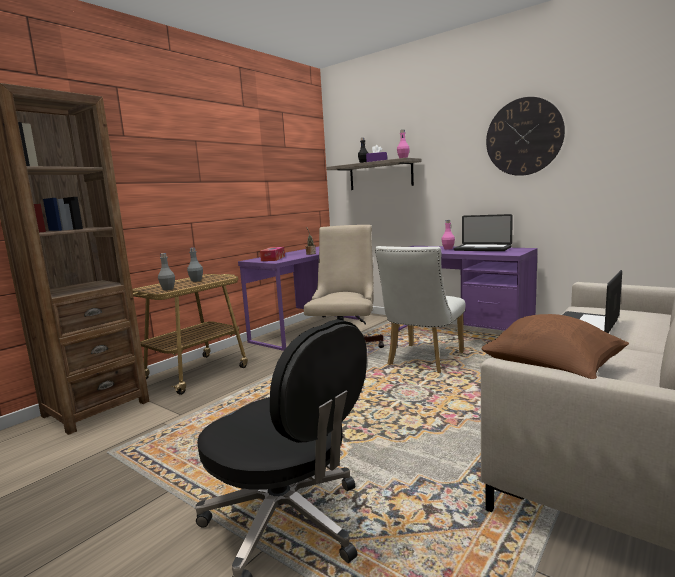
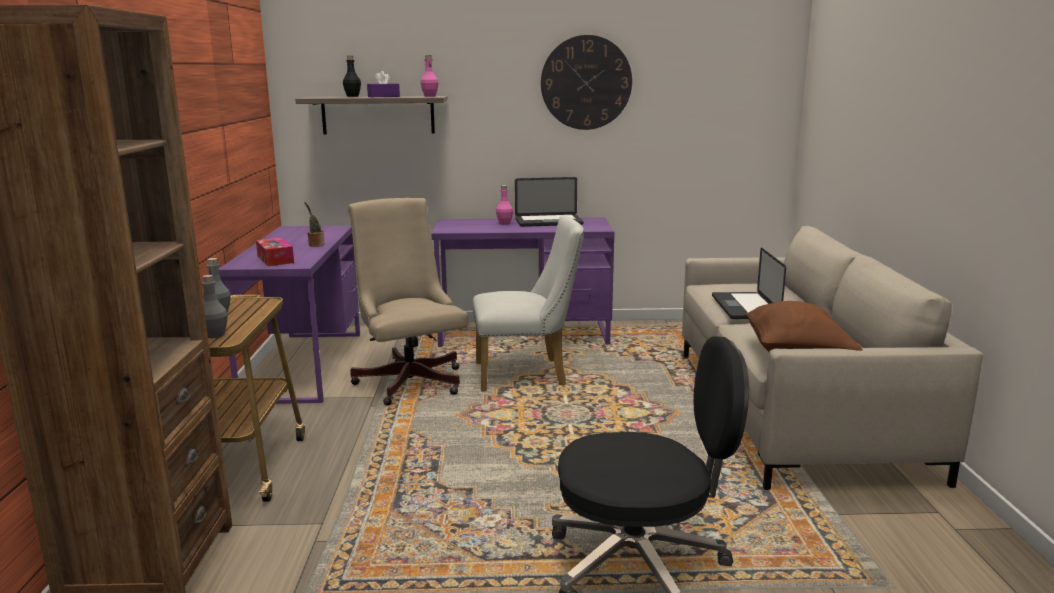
camera: 40 degrees left, 5 degrees up
white chair [375,246,465,373] -> white chair turned 90 degrees counterclockwise [473,216,584,391]

